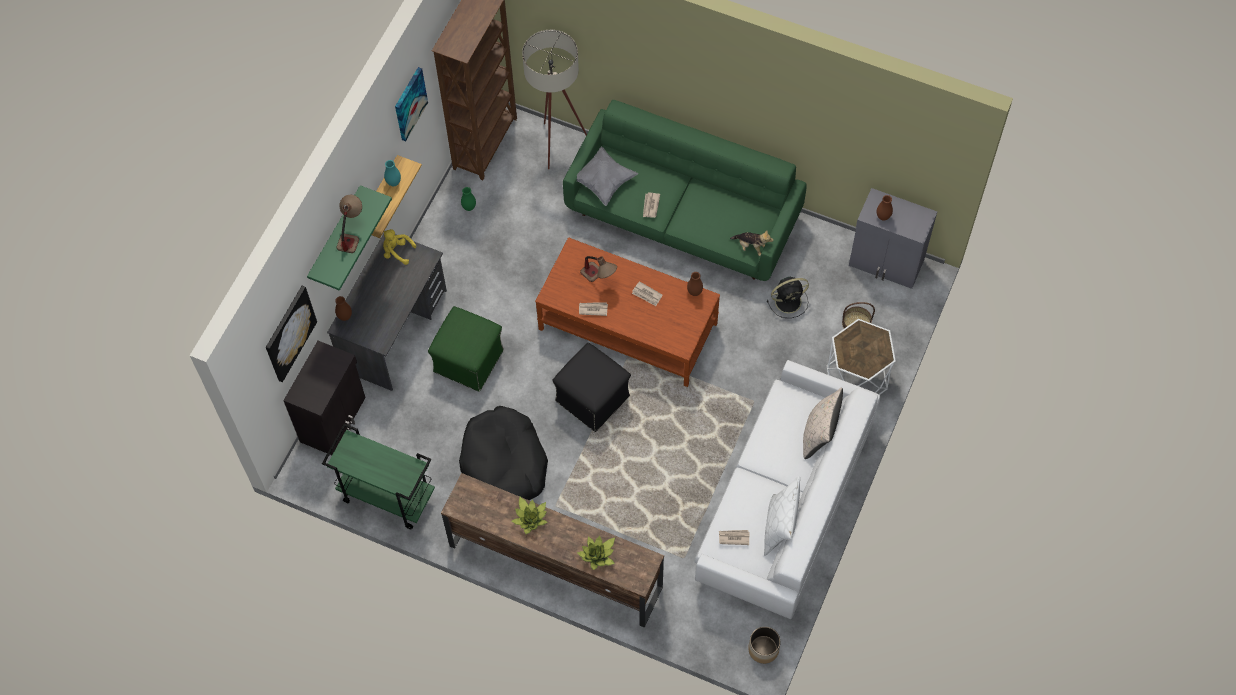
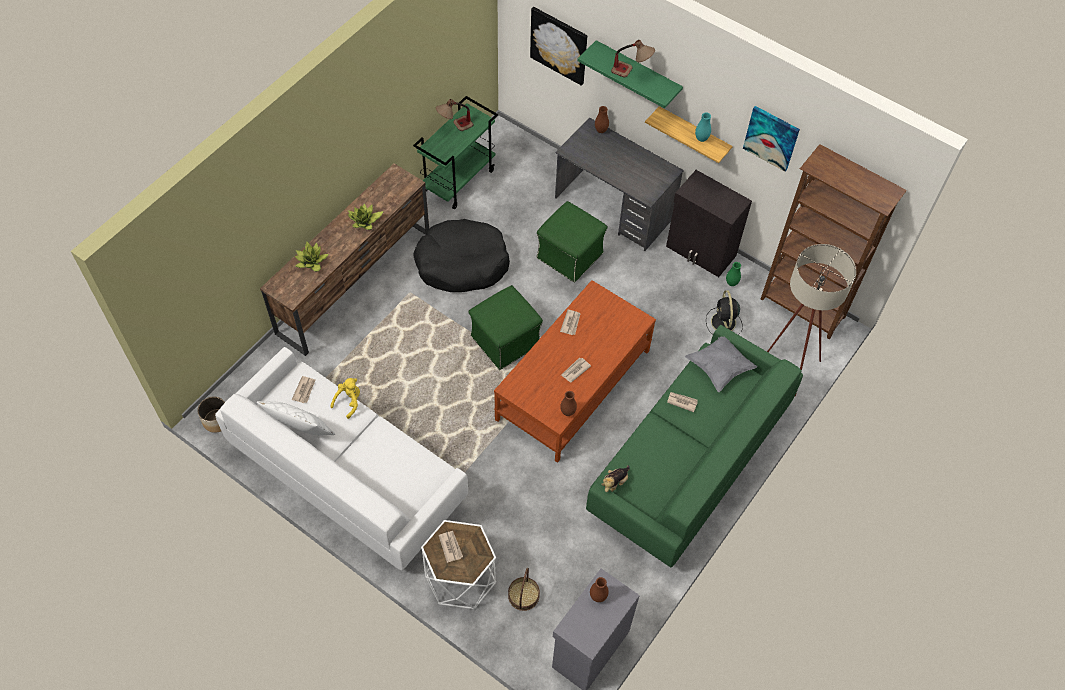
camera: 100 degrees right, 5 degrees down
black cabinet [283,341,366,455] -> black cabinet moved to [666,170,752,277]
yellow plush toy [383,229,416,265] -> yellow plush toy moved to [331,378,360,419]
black ottoman [552,343,631,432] -> green ottoman [468,286,543,370]
table lamp [580,256,617,282] -> table lamp moved to [436,99,473,131]
black fan [767,277,809,318] -> black fan moved to [706,290,743,335]
beige pillow [803,387,843,459] -> none
none -> newspaper [439,531,463,563]

